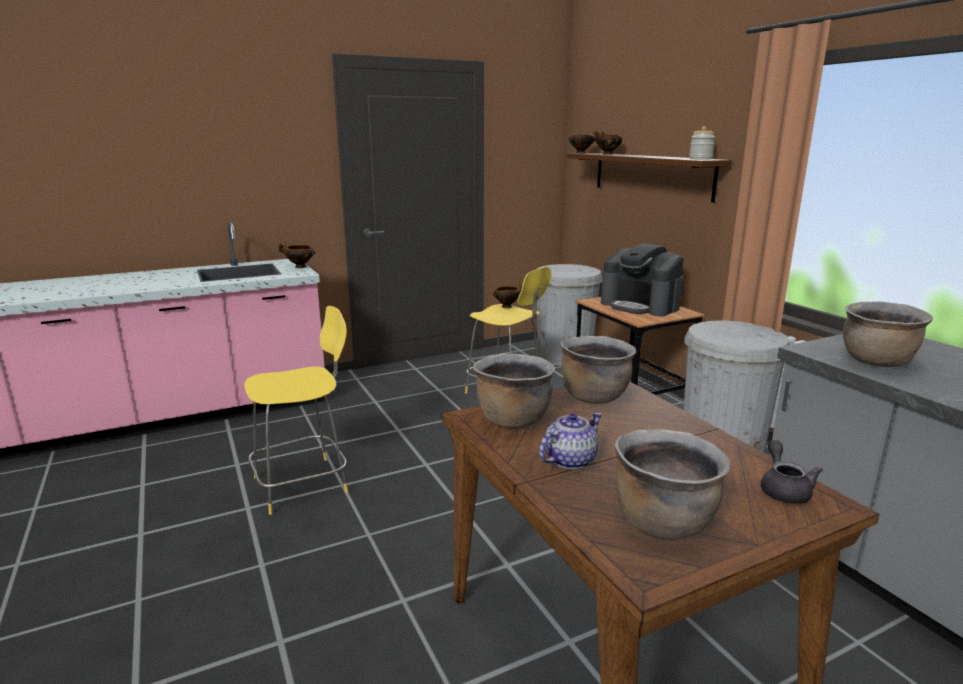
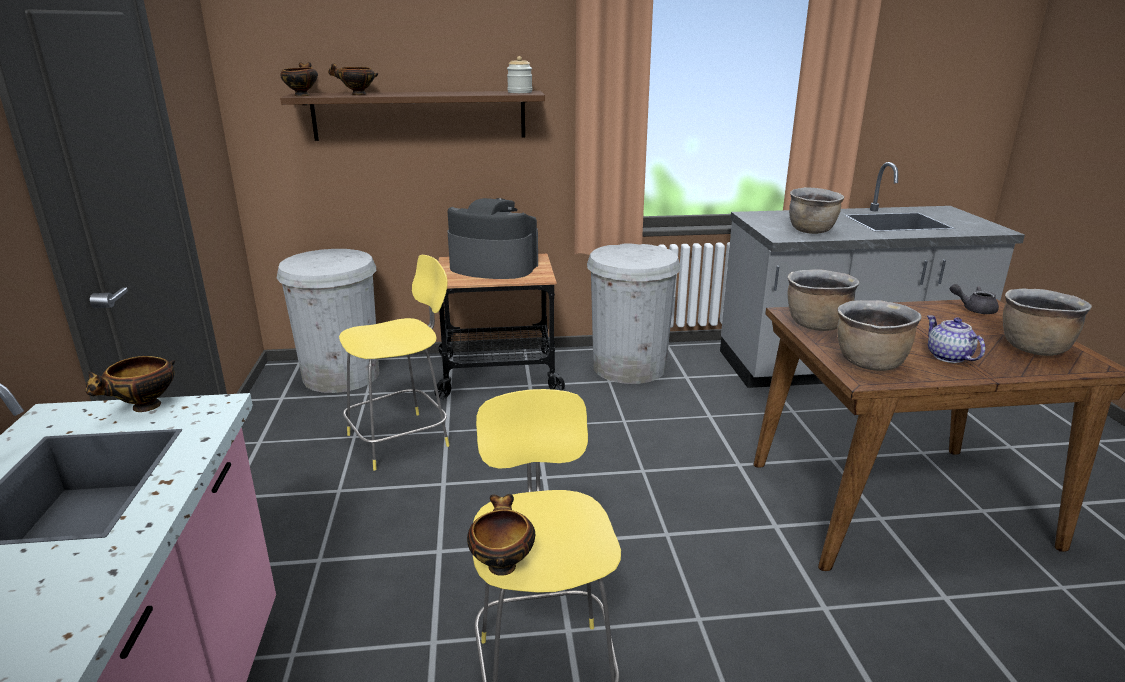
camera: 70 degrees left, 5 degrees up
bowl [493,283,522,308] -> bowl moved to [467,494,535,576]
coffee machine [601,244,684,316] -> coffee machine turned 135 degrees counterclockwise [448,198,538,279]

